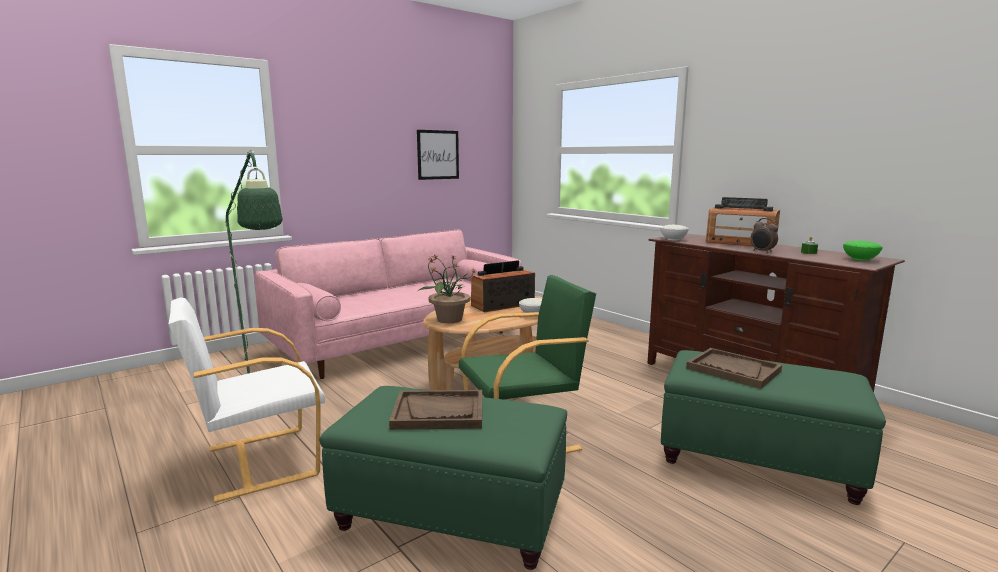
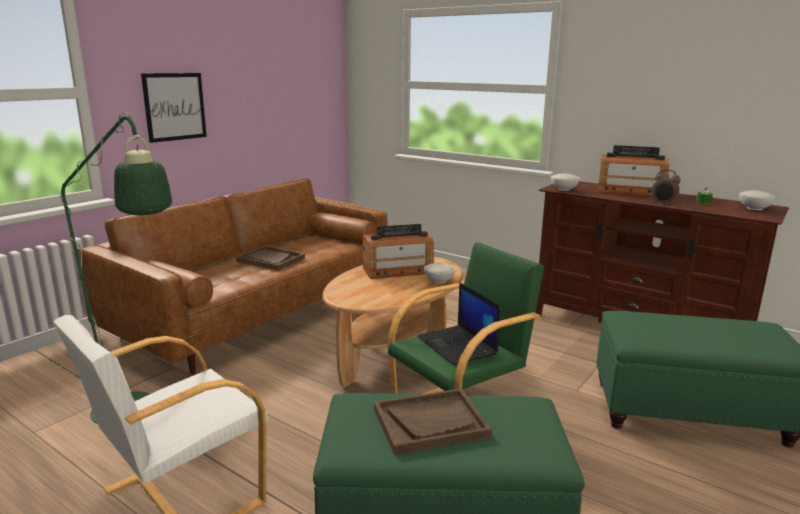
camera: 15 degrees left, 5 degrees up
pink sofa [254,230,522,379] -> brown sofa [78,178,387,375]
picture [417,130,459,180] -> picture moved to [141,73,207,143]
potted plant [418,254,477,323] -> none
radio [471,260,535,312] -> radio turned 150 degrees counterclockwise [363,224,434,279]
brown tray [686,348,782,389] -> brown tray moved to [236,246,305,271]
green bowl [843,241,883,261] -> white bowl [739,190,776,210]
none -> laptop [417,282,500,365]

